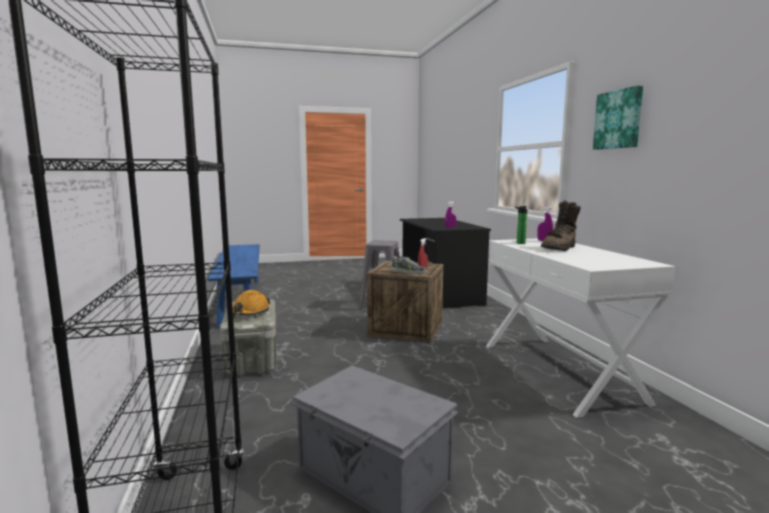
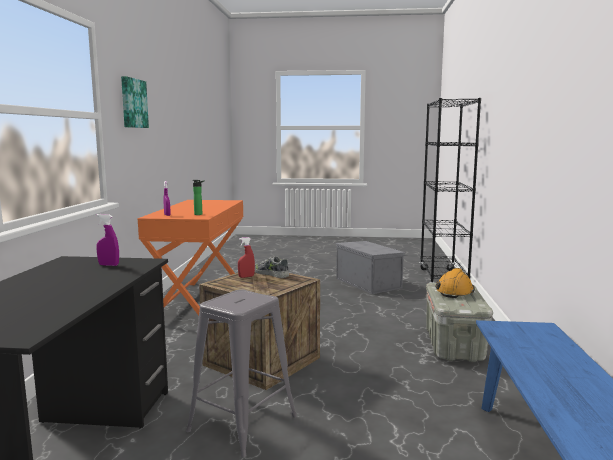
camera: 160 degrees left, 0 degrees up
white console table [486,238,675,418] -> orange console table [138,200,243,316]
brown boot [541,200,581,251] -> none

